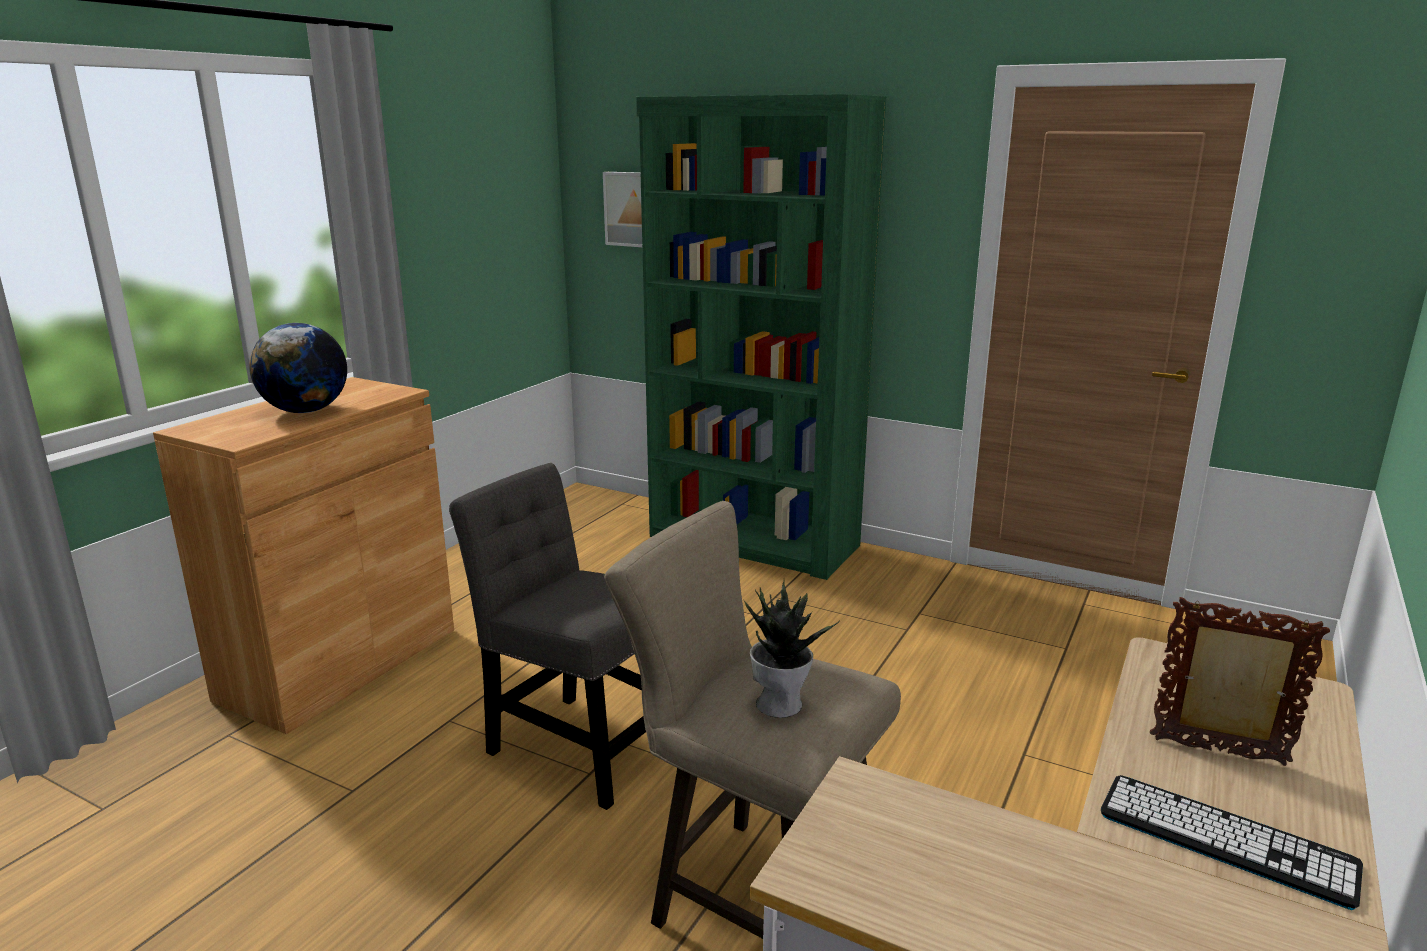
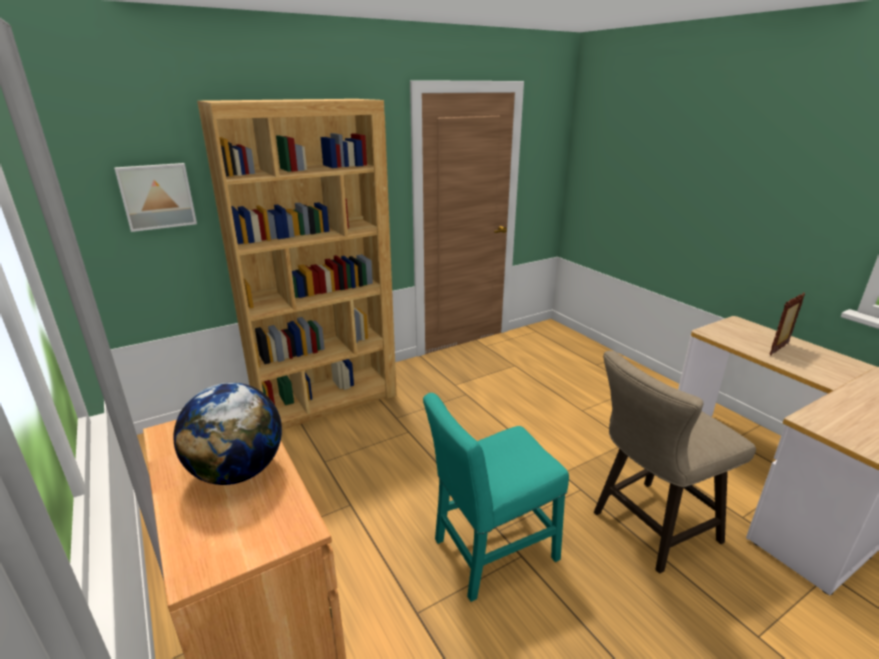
camera: 60 degrees left, 5 degrees up
grey chair [449,463,646,810] -> turquoise chair [423,393,569,602]
green bookcase [636,94,886,580] -> brown bookcase [197,99,397,430]
potted plant [743,580,839,718] -> none
keyboard [1101,775,1363,910] -> none

